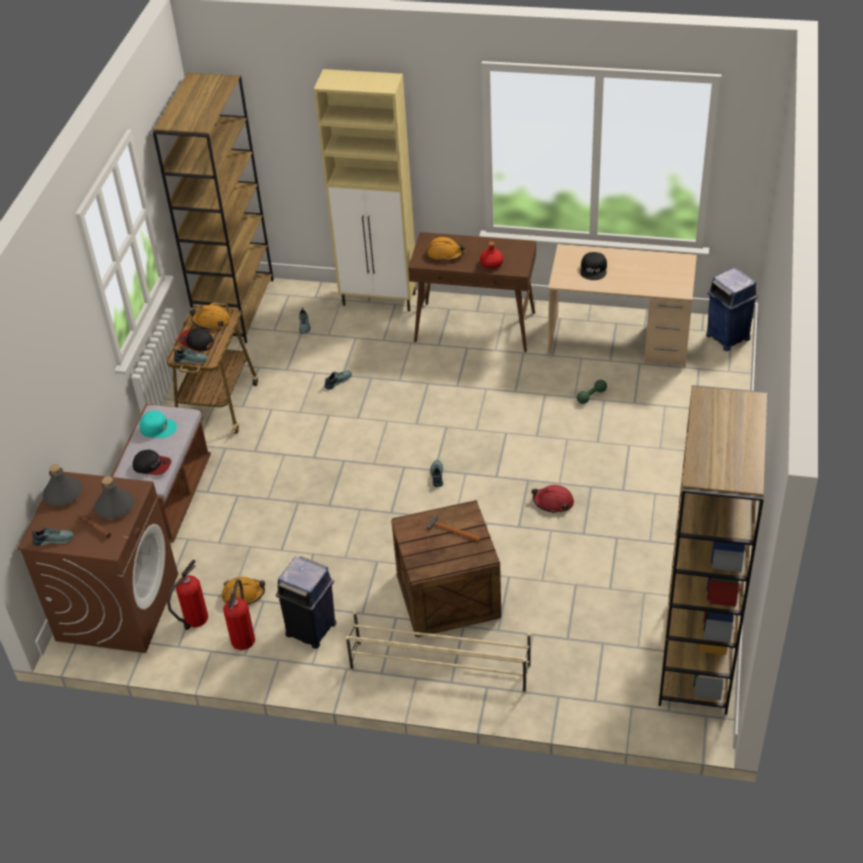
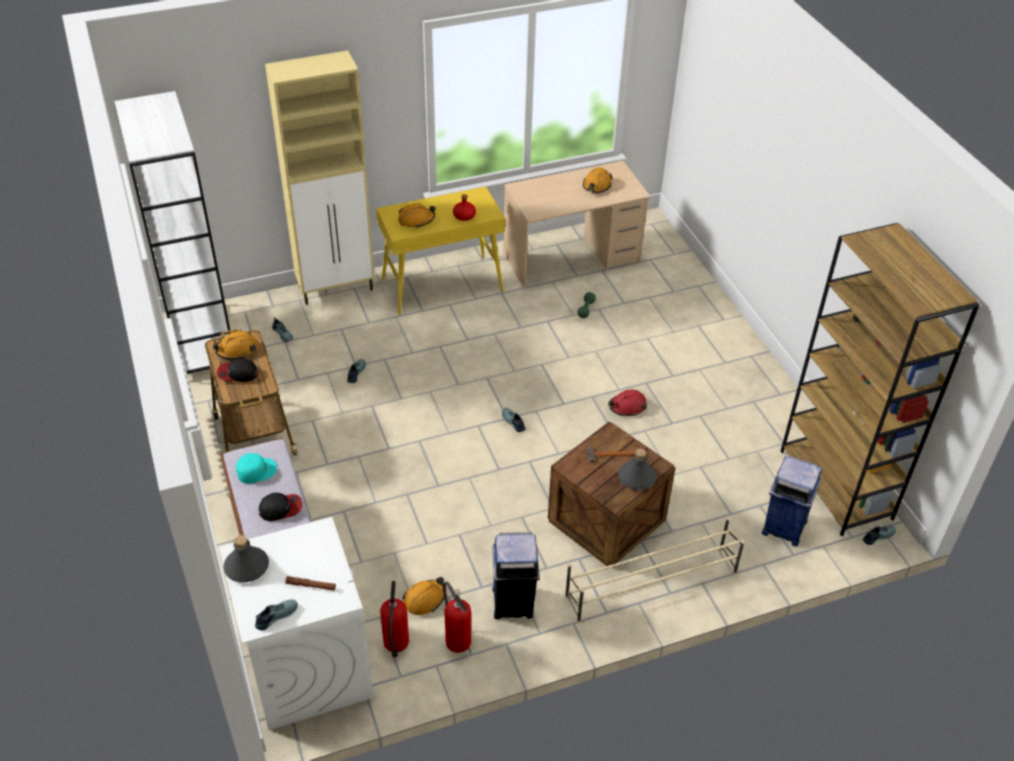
camera: 35 degrees left, 0 degrees up
brown washing machine [17,472,178,653] -> white washing machine [219,517,374,730]
grey bottle [95,476,134,519] -> grey bottle moved to [618,449,657,490]
brown bookcase [153,73,274,343] -> white bookcase [114,91,230,374]
shoe [174,347,208,364] -> shoe moved to [863,526,896,545]
brown console table [408,232,536,352] -> yellow console table [376,186,505,315]
black cap [580,252,607,280] -> none
blue trash can [706,268,758,351] -> blue trash can moved to [762,456,822,547]
none -> orange hard hat [583,168,613,193]

